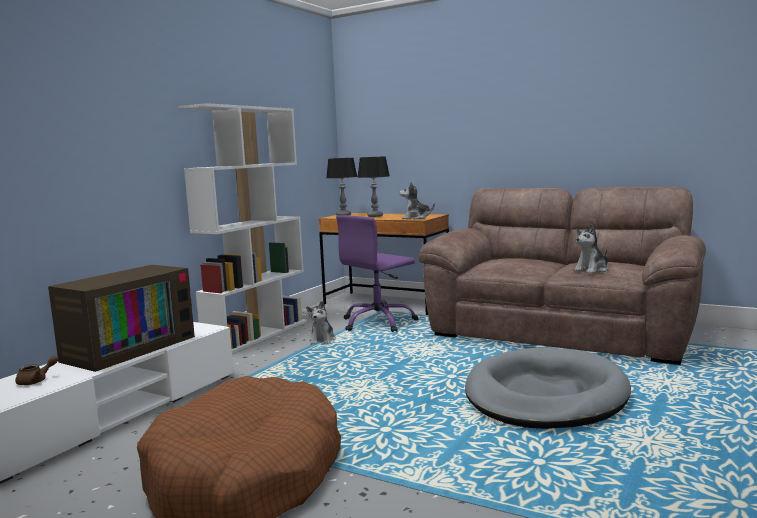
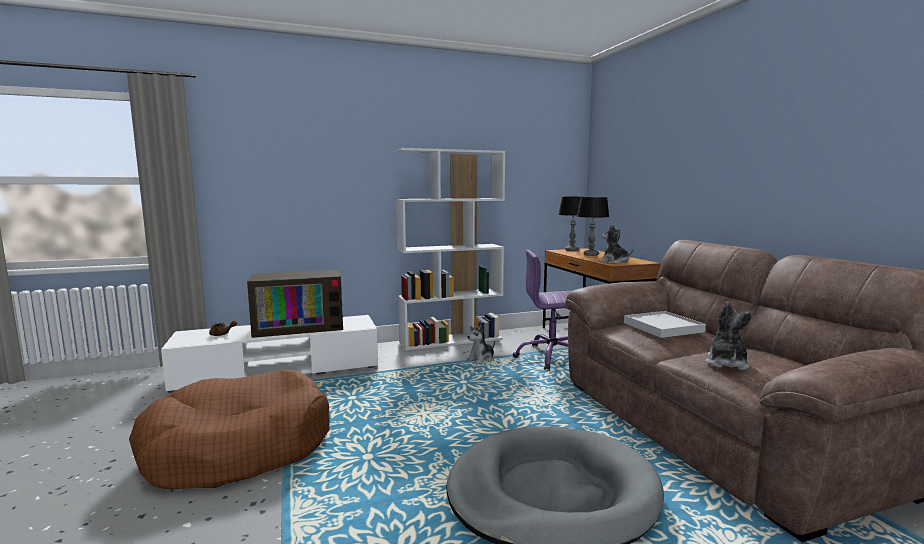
camera: 40 degrees right, 0 degrees up
plush toy [573,224,608,274] -> plush toy turned 105 degrees clockwise [705,301,754,370]
none -> white tray [624,311,706,338]

